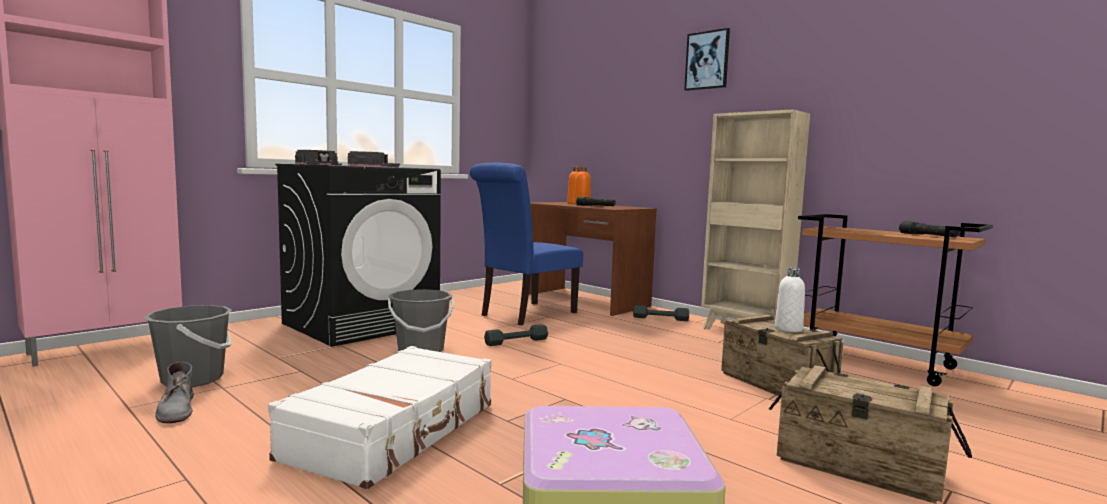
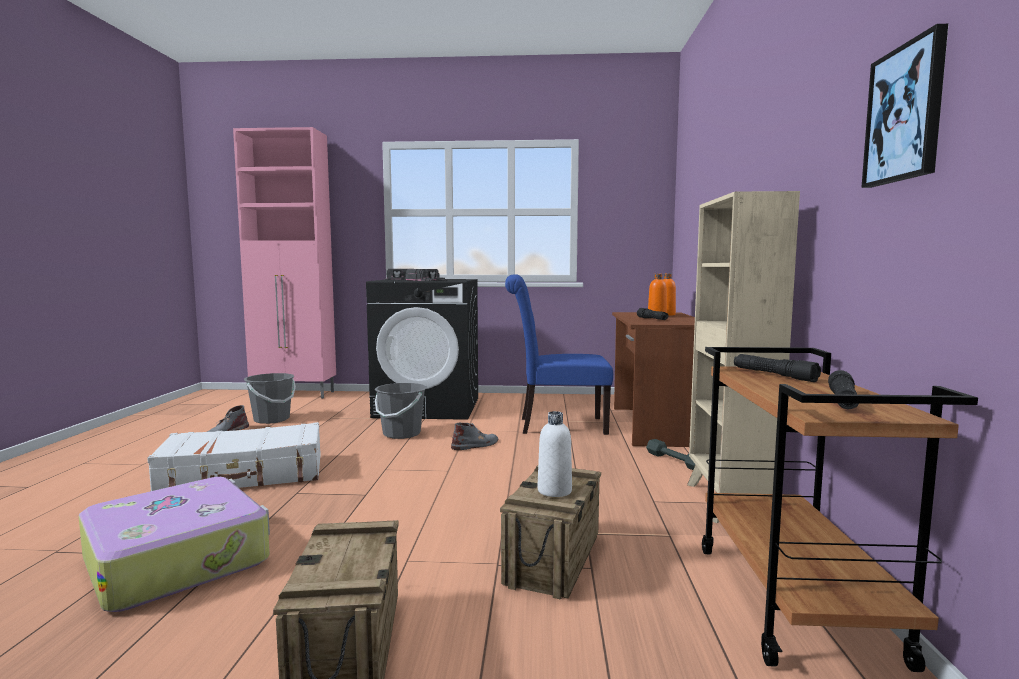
camera: 50 degrees right, 0 degrees up
grey dumbbell [484,324,548,346] -> grey boot [451,423,498,450]
picture [684,28,730,91] -> picture moved to [861,24,948,188]
none -> black flashlight [734,354,821,382]

